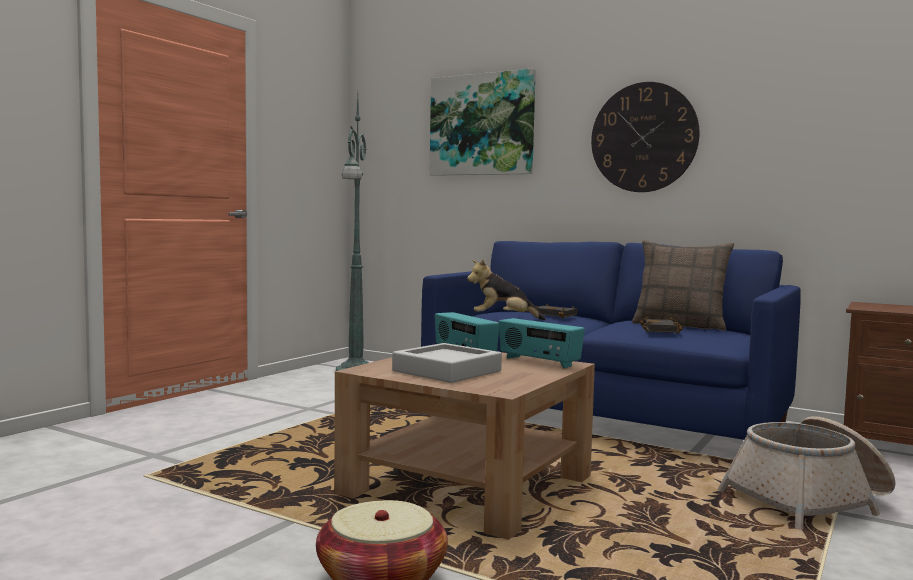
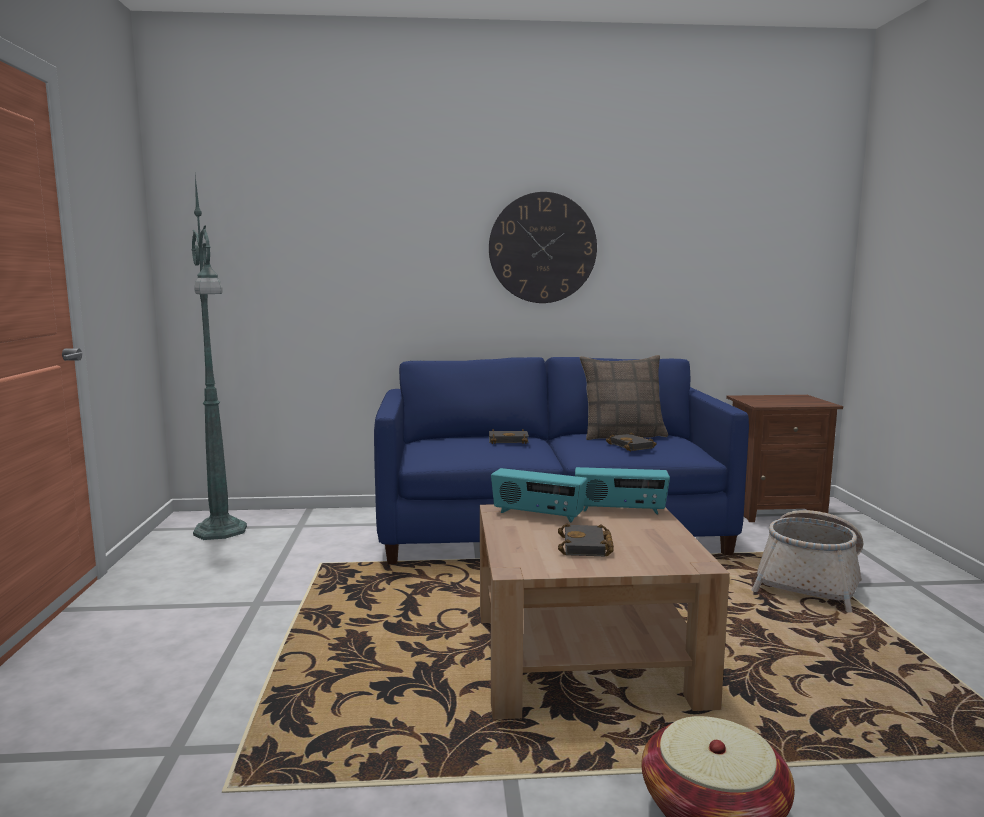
camera: 35 degrees left, 5 degrees up
grey tray [392,343,502,383] -> black book [558,523,614,556]
picture [429,68,536,176] -> none
plush toy [467,259,546,320] -> none

